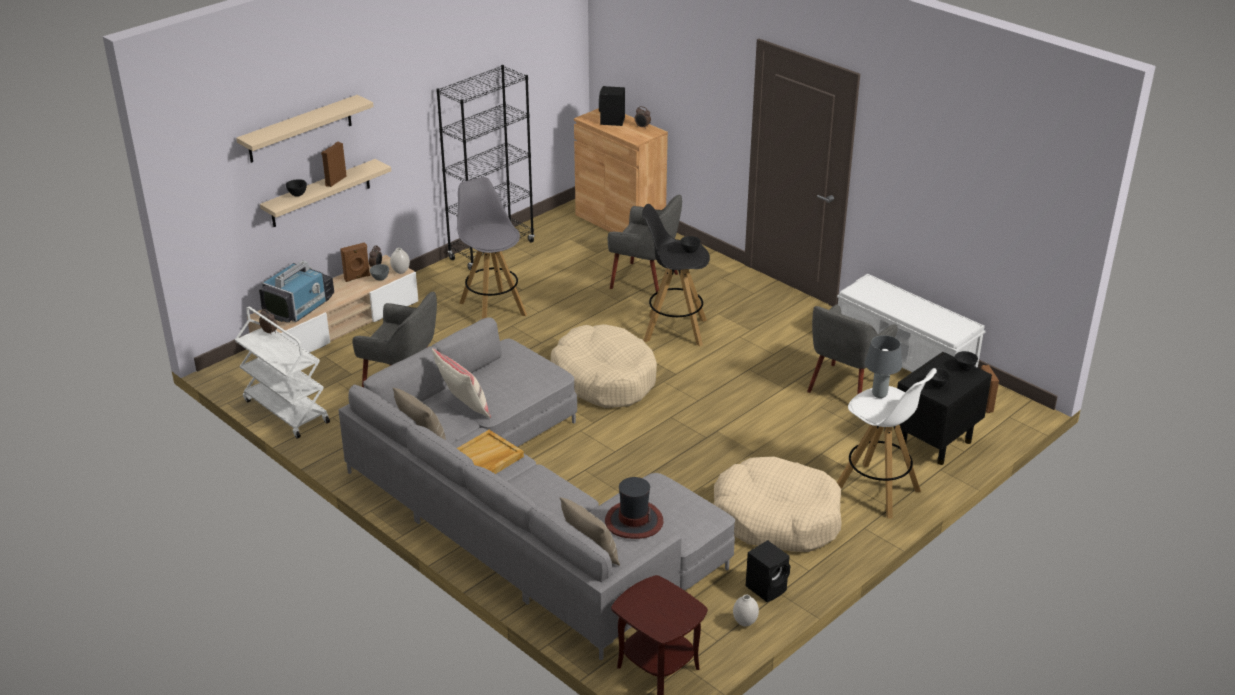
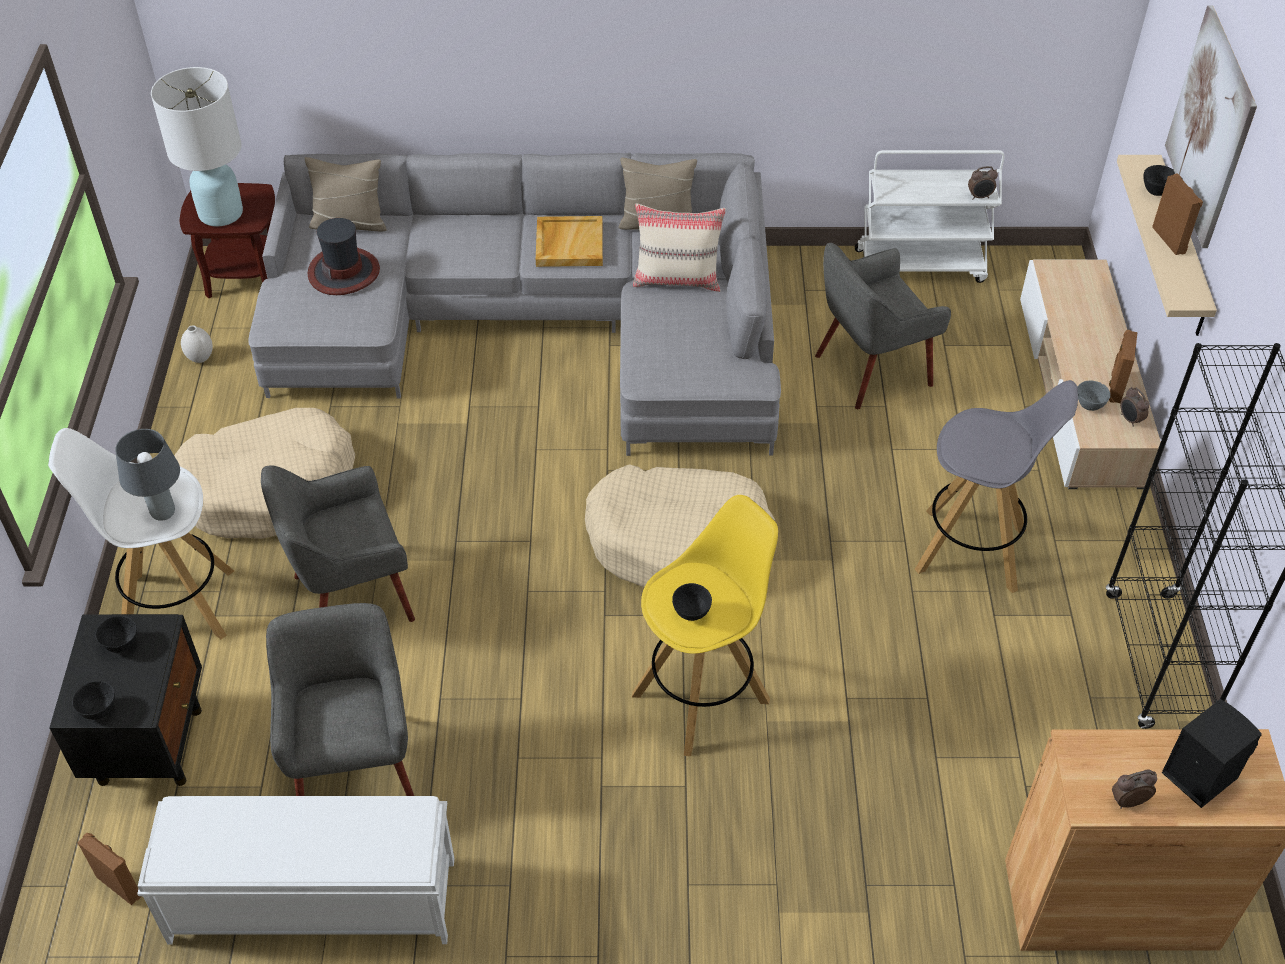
camera: 135 degrees right, 15 degrees up
beige shelf [236,95,374,163] -> picture [1165,5,1257,248]
television [259,260,334,322] -> none
white vase [390,248,410,274] -> none
grey armchair [608,195,682,295] -> grey armchair moved to [261,465,415,622]
black stool [642,204,710,346] -> yellow stool [632,495,778,756]
black speaker [746,540,790,602] -> none
none -> white table lamp [151,67,243,226]

